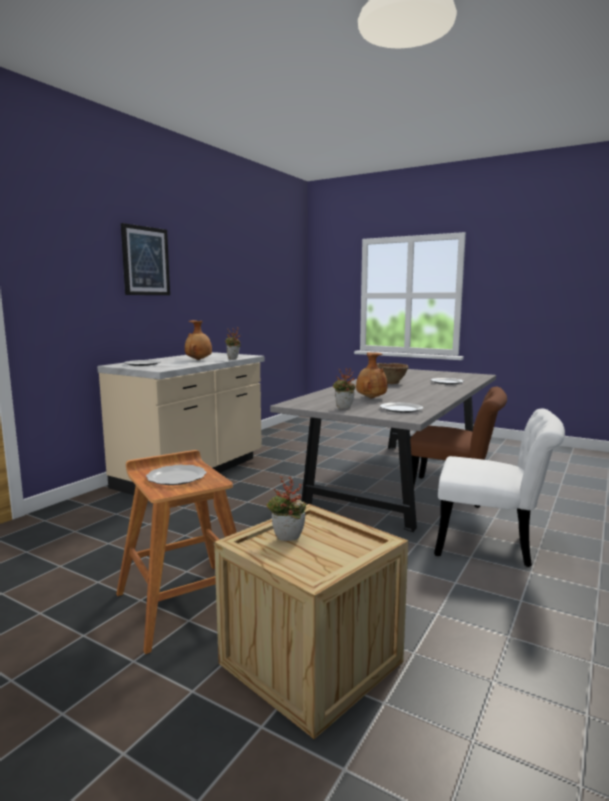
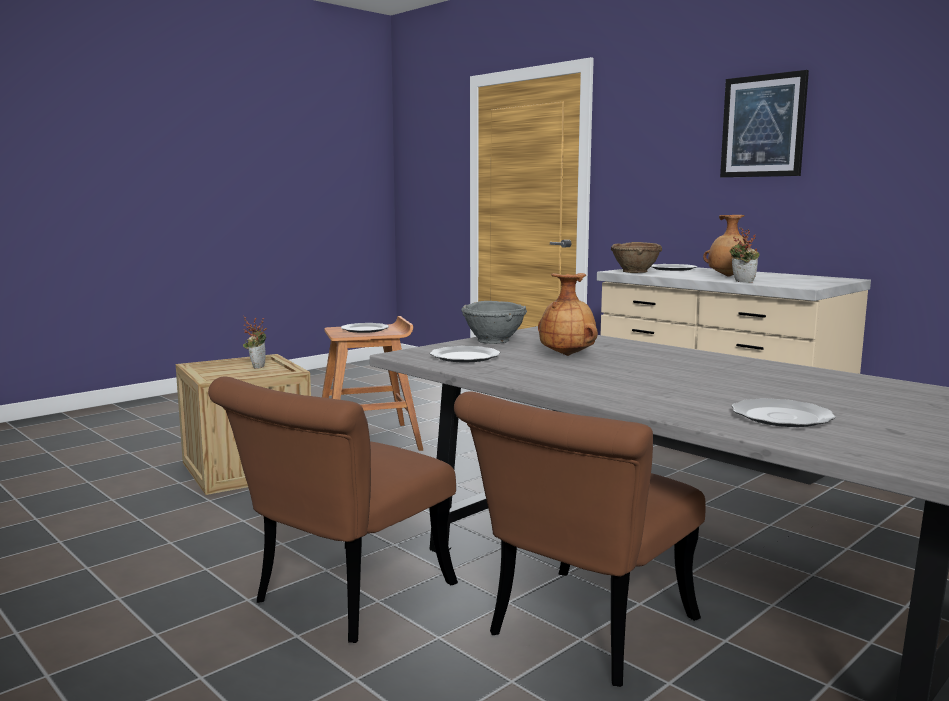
camera: 105 degrees right, 0 degrees up
potted plant [333,368,356,409] -> grey bowl [461,301,527,344]
brown bowl [377,363,409,384] -> brown bowl moved to [611,242,662,273]
white chair [434,409,565,567] -> brown chair [208,377,458,643]

